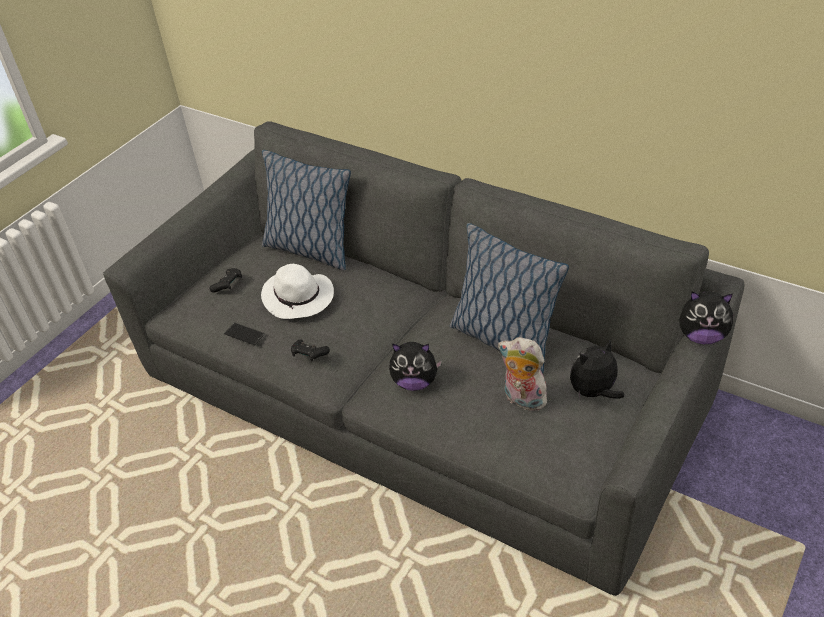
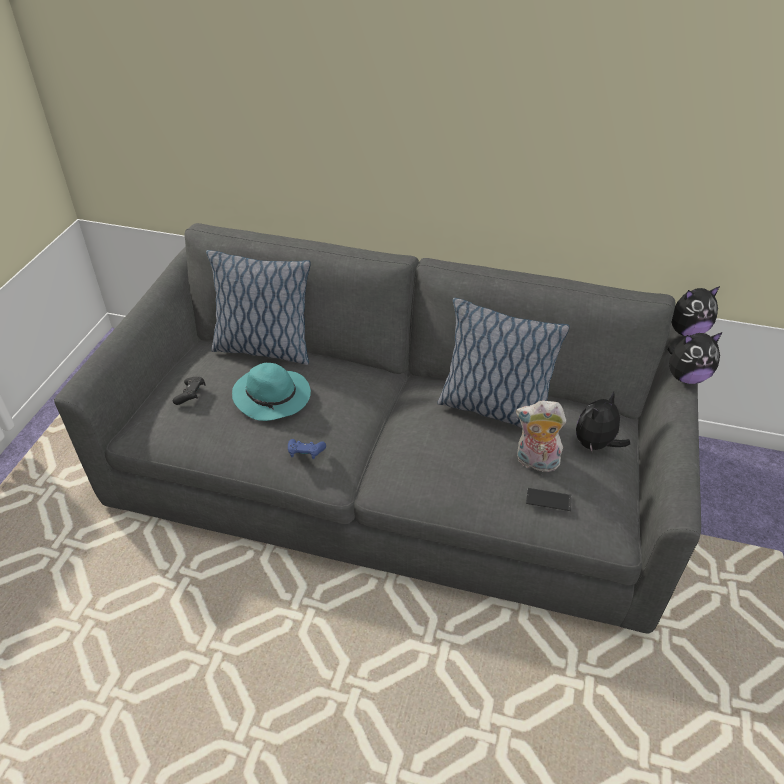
camera: 20 degrees left, 0 degrees up
phone [224,322,265,345] -> phone moved to [526,488,572,511]
white hat [261,264,334,319] -> turquoise hat [232,363,311,421]
black game controller [291,340,330,361] -> blue game controller [288,439,326,459]
plush toy [389,342,442,391] -> plush toy moved to [671,286,720,336]

